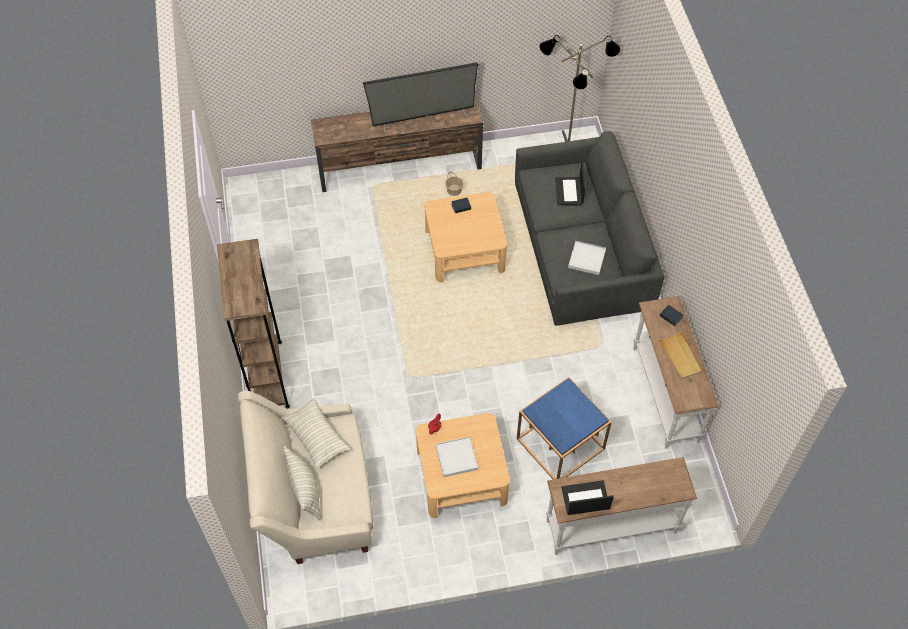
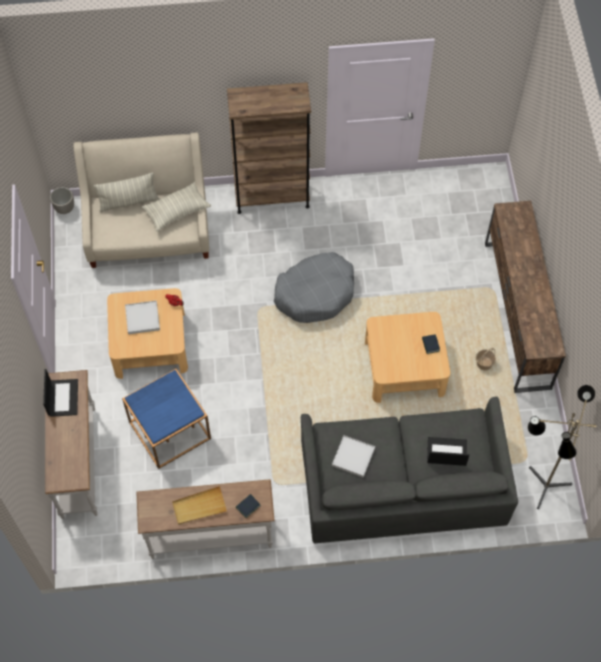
camera: 95 degrees right, 5 degrees up
television [363,62,478,134] -> none
none -> planter [50,187,74,214]
none -> grey dog bed [274,252,354,323]

